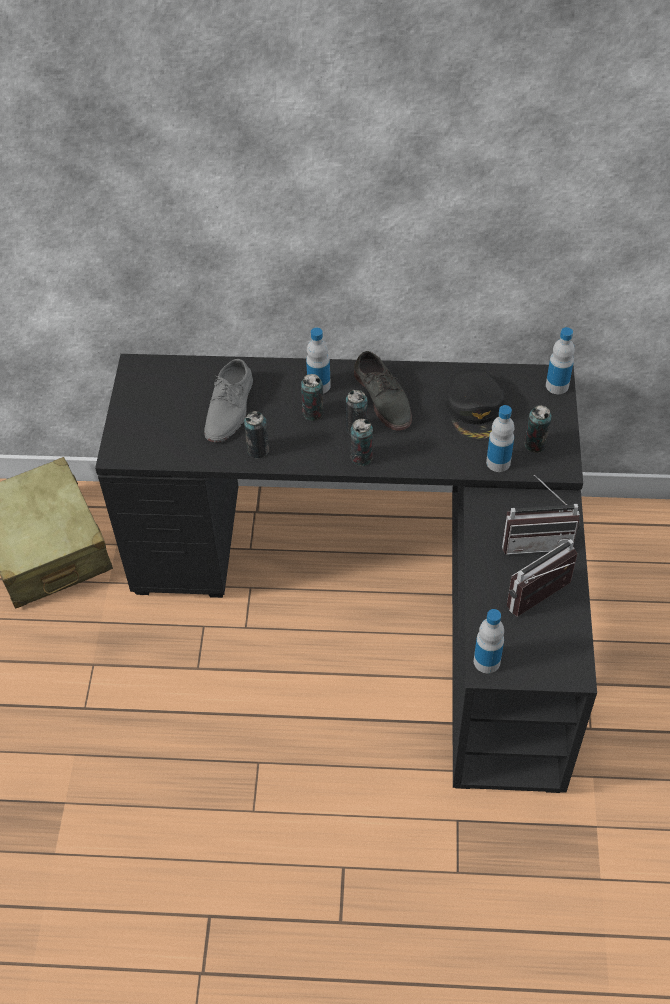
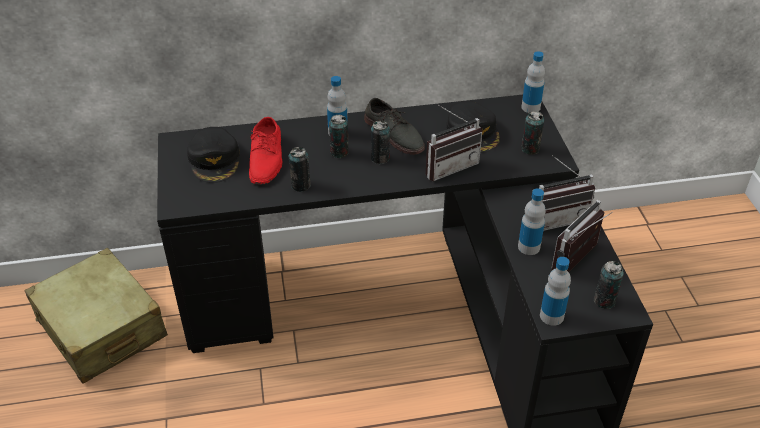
camera: 15 degrees left, 10 degrees down
grey shoe [204,359,253,442] -> red shoe [249,117,283,185]
can [350,419,373,466] -> can moved to [594,261,624,309]
bottle [486,405,515,472] -> bottle moved to [518,188,546,255]
none -> black cap [187,127,240,183]
none -> radio [426,105,482,181]

